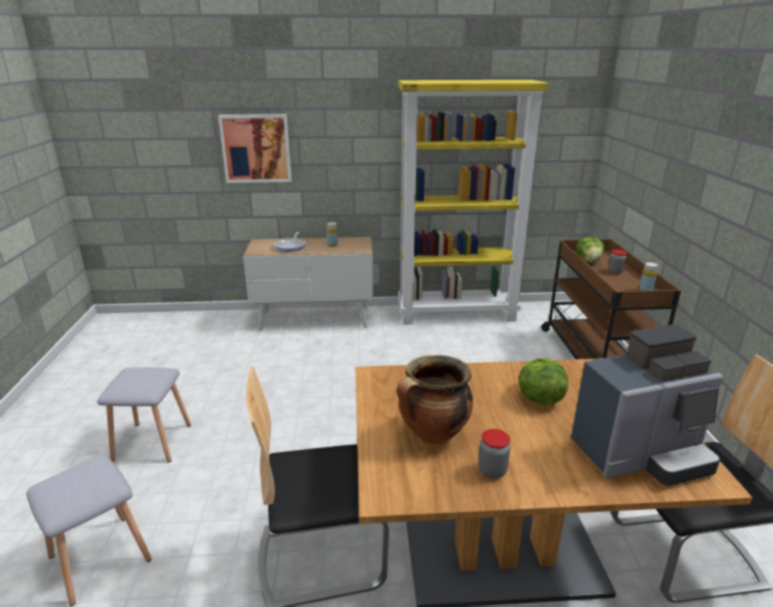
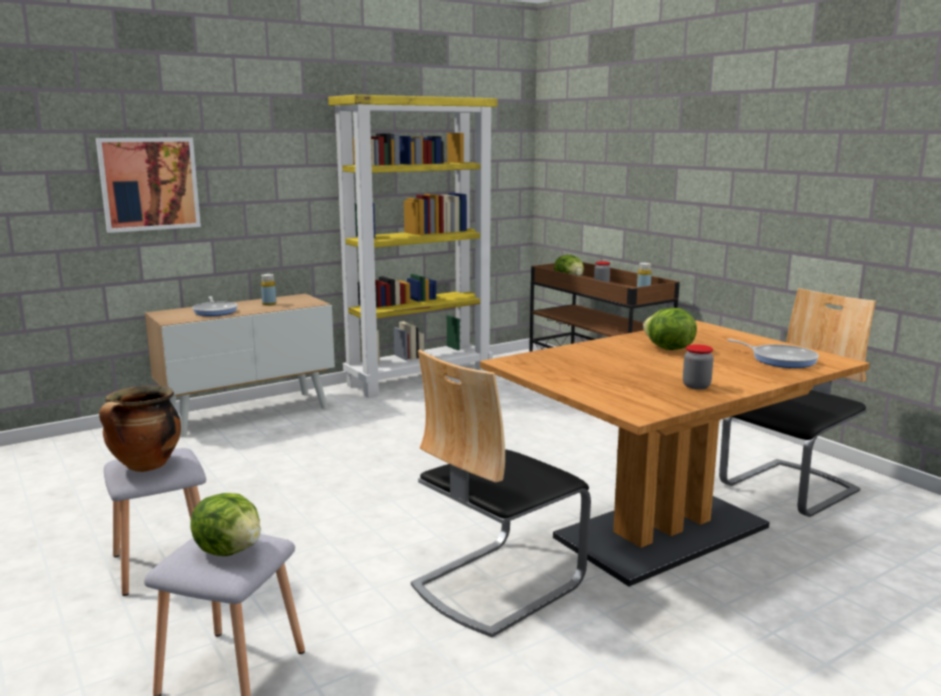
camera: 30 degrees left, 10 degrees down
cooking pot [397,355,473,444] -> cooking pot moved to [99,385,181,472]
coffee machine [571,324,723,486] -> frying pan [727,339,819,368]
none -> lettuce [190,493,261,556]

